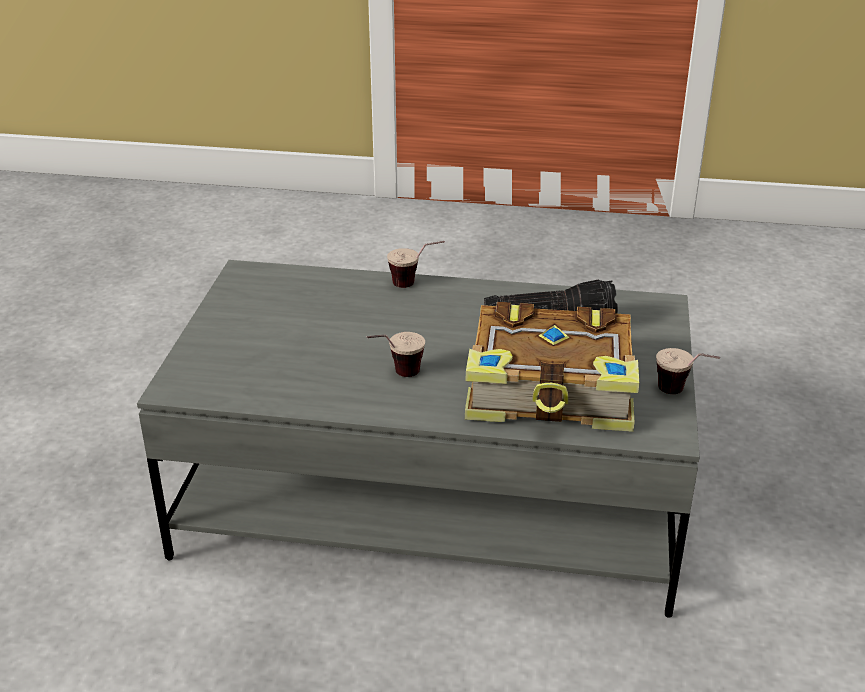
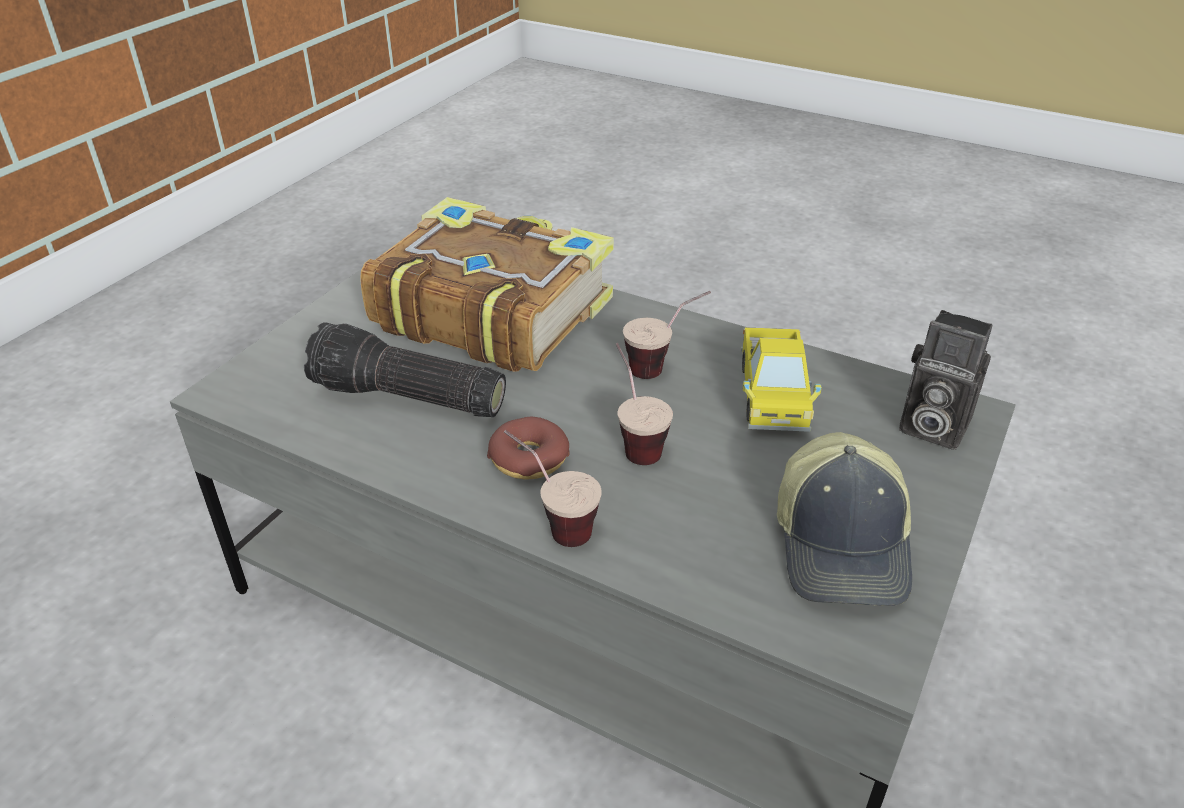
camera: 160 degrees left, 5 degrees up
cup [656,348,720,394] -> cup moved to [616,343,673,465]
none -> donut [487,417,570,480]
none -> toy truck [741,327,822,432]
none -> cap [777,432,912,606]
none -> camera [899,310,992,450]

